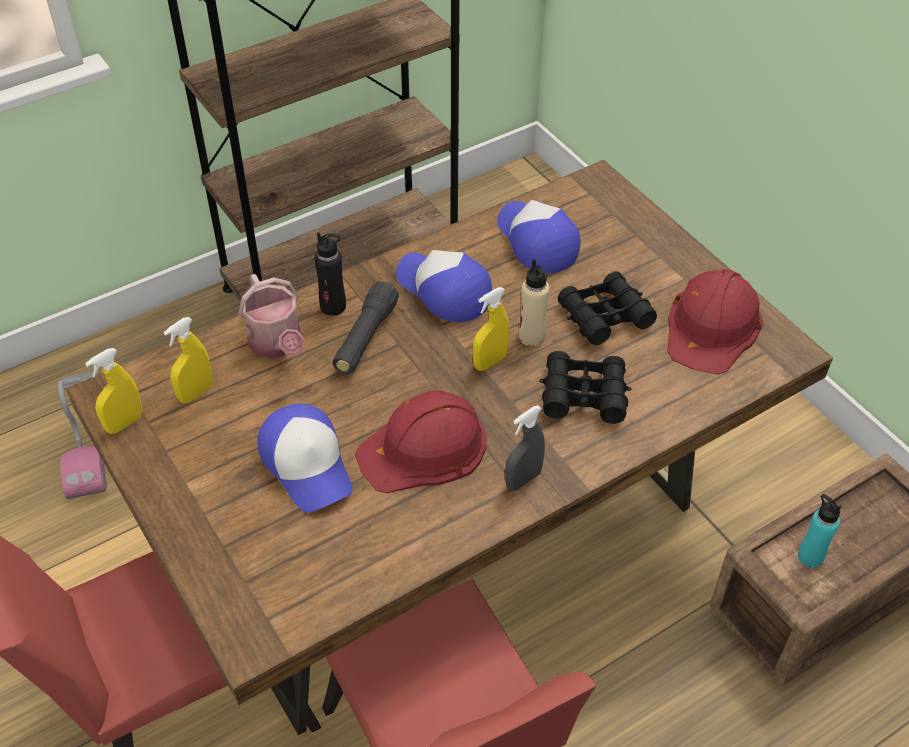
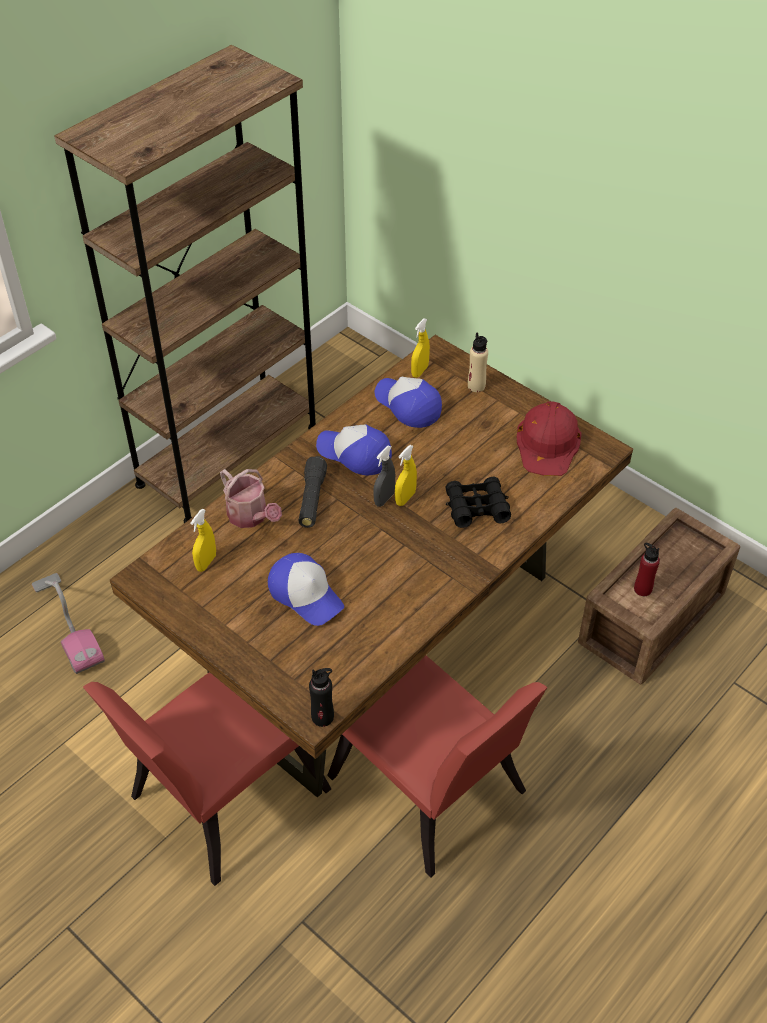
camera: 15 degrees left, 0 degrees up
yellow spray bottle [85,348,142,434] -> yellow spray bottle moved to [411,318,430,378]
black bottle [314,232,346,316] -> black bottle moved to [309,668,334,727]
red hard hat [355,391,487,493] -> none
grey spray bottle [505,405,545,491] -> grey spray bottle moved to [373,445,395,507]
beige bottle [519,259,550,346] -> beige bottle moved to [468,332,488,392]
black binoculars [558,271,657,345] -> none
turquoise bottle [798,494,842,568] -> red bottle [634,543,660,596]

